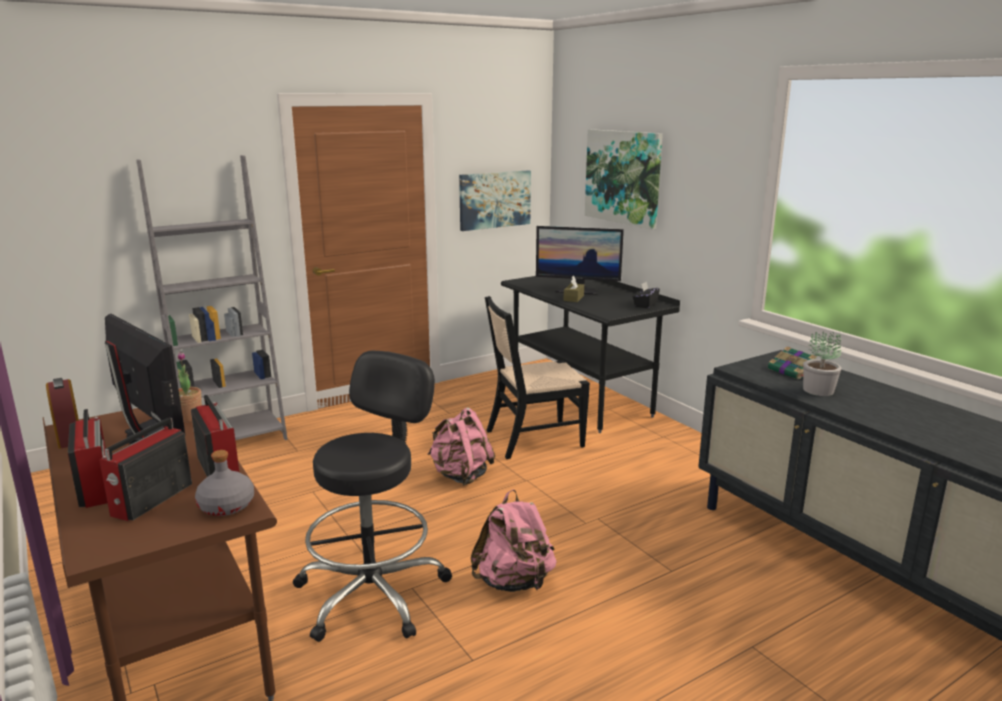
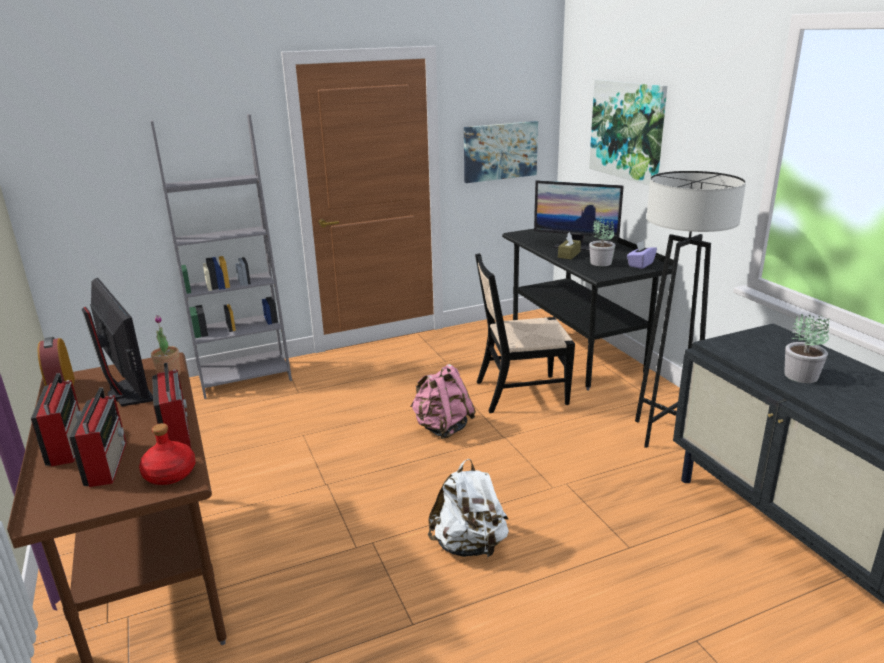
camera: 10 degrees right, 5 degrees up
radio [99,418,192,521] -> radio turned 135 degrees clockwise [69,388,126,487]
grey bottle [195,450,254,516] -> red bottle [139,423,196,485]
black stool [293,350,452,642] -> none
pink backpack [471,489,557,592] -> white backpack [428,459,509,557]
black tissue box [632,281,660,308] -> purple tissue box [627,241,657,269]
book [768,346,817,380] -> none
none -> potted plant [589,216,615,266]
none -> grey floor lamp [635,171,746,448]

